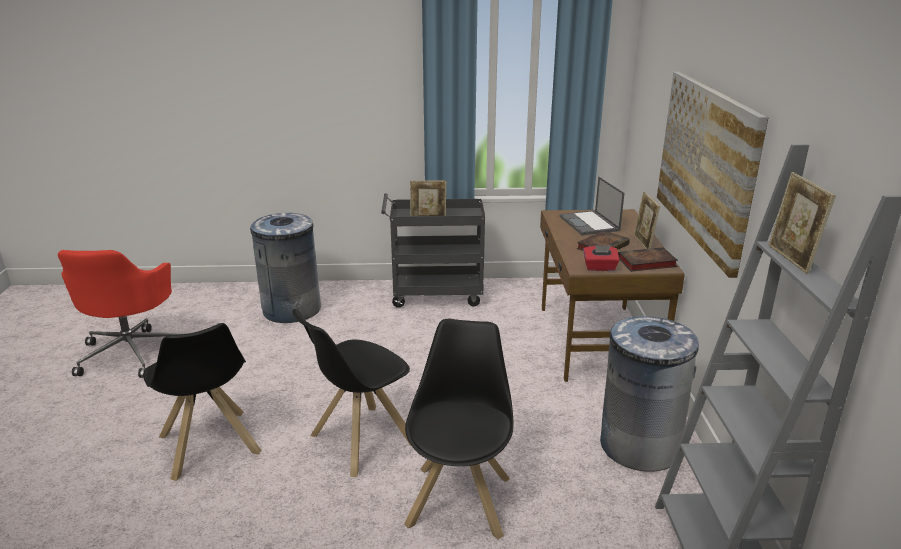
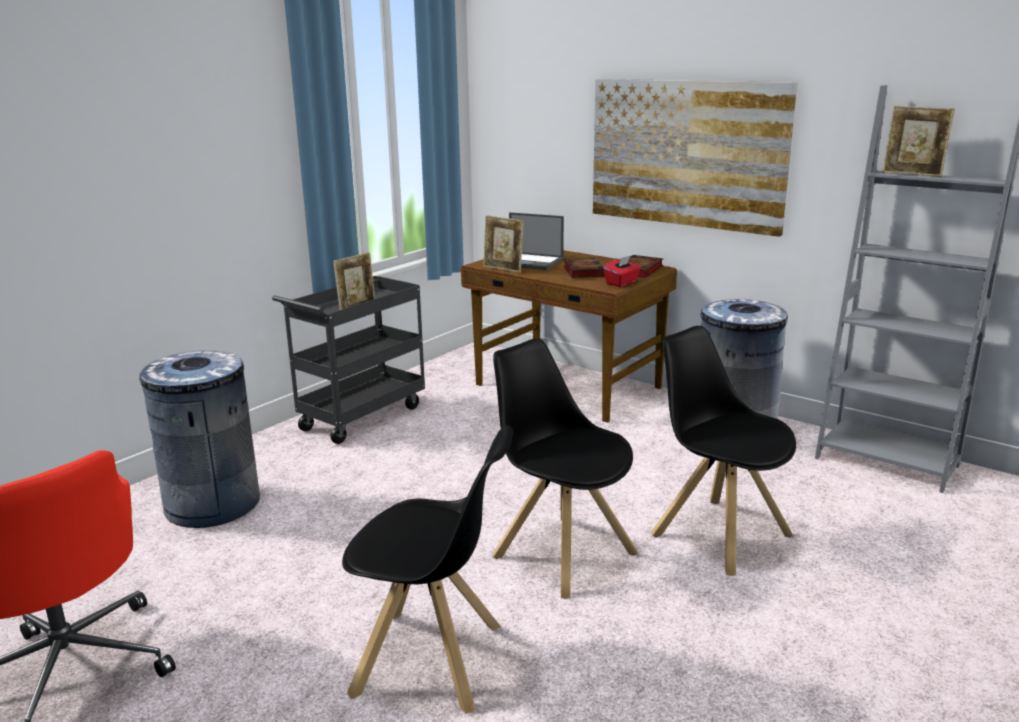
camera: 50 degrees left, 5 degrees down
black chair [293,309,411,477] -> black chair turned 135 degrees clockwise [493,339,638,599]
picture frame [634,192,660,249] -> picture frame moved to [483,215,524,273]

